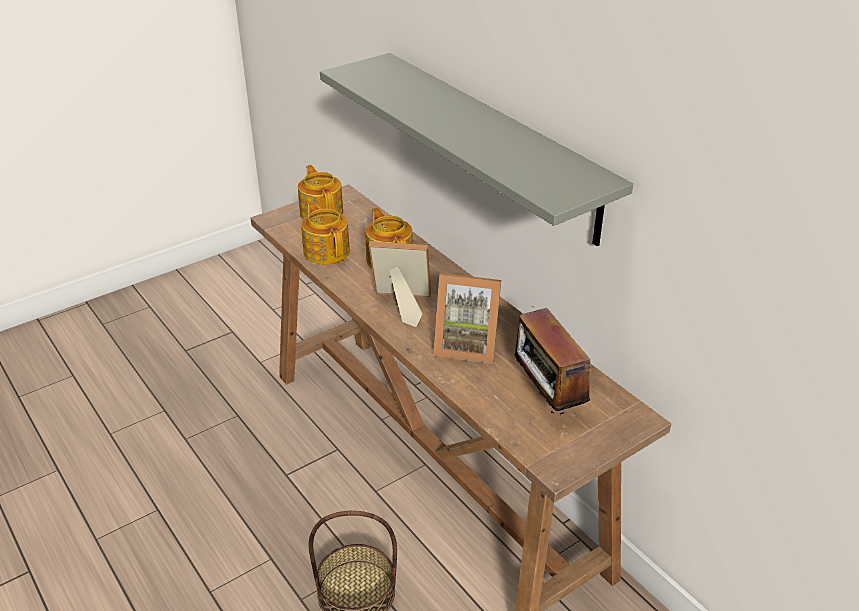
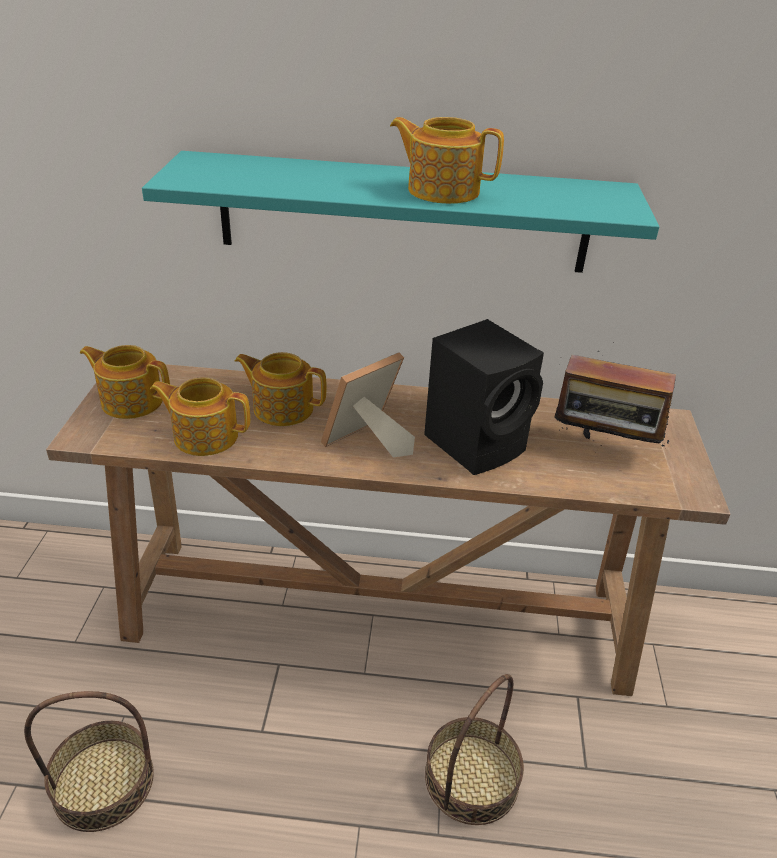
camera: 50 degrees left, 0 degrees up
grey shelf [320,53,633,246] -> turquoise shelf [142,151,659,273]
picture frame [433,273,501,364] -> black speaker [424,319,544,475]
none -> basket [24,691,154,832]
none -> teapot [390,117,504,204]

